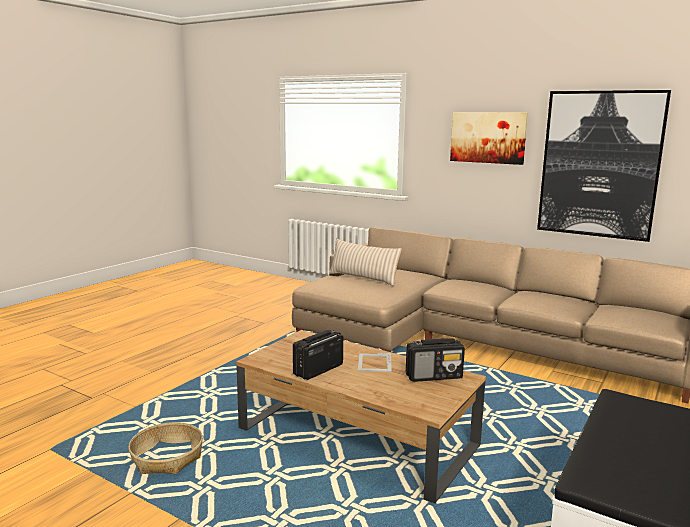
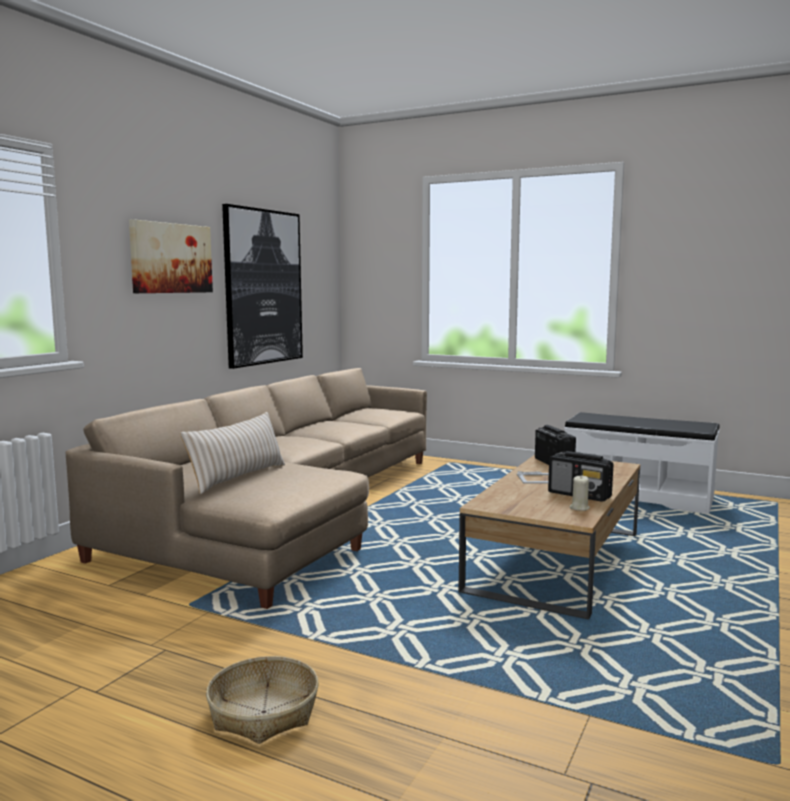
camera: 95 degrees left, 5 degrees down
basket [128,422,203,474] -> basket moved to [206,656,319,744]
none -> beige candle [570,476,590,511]

